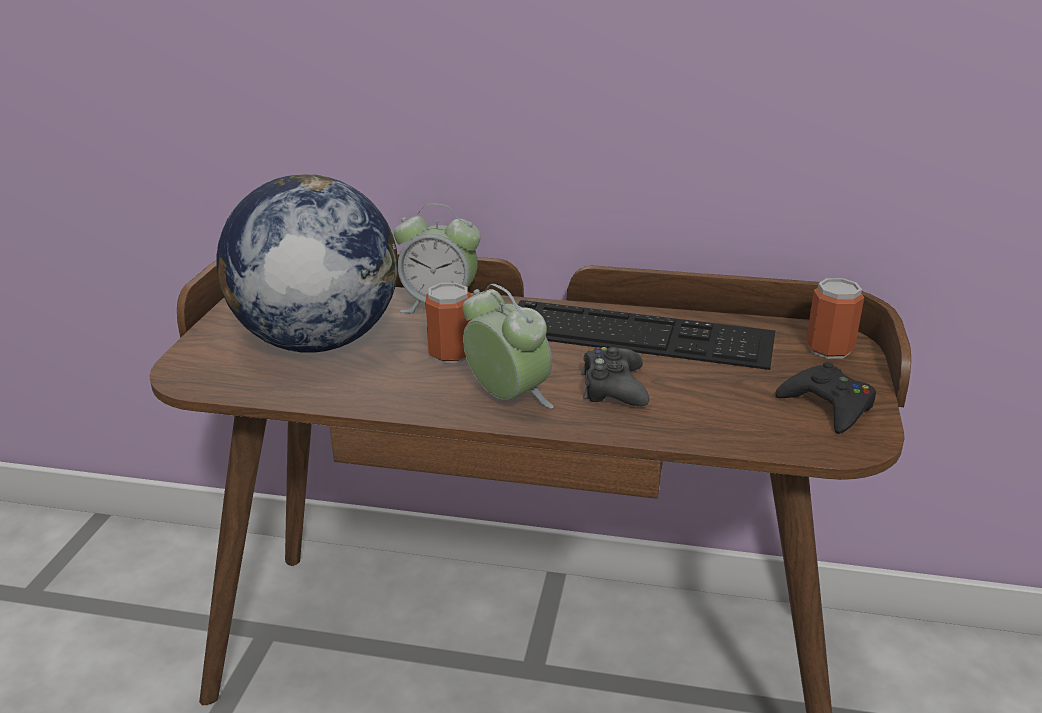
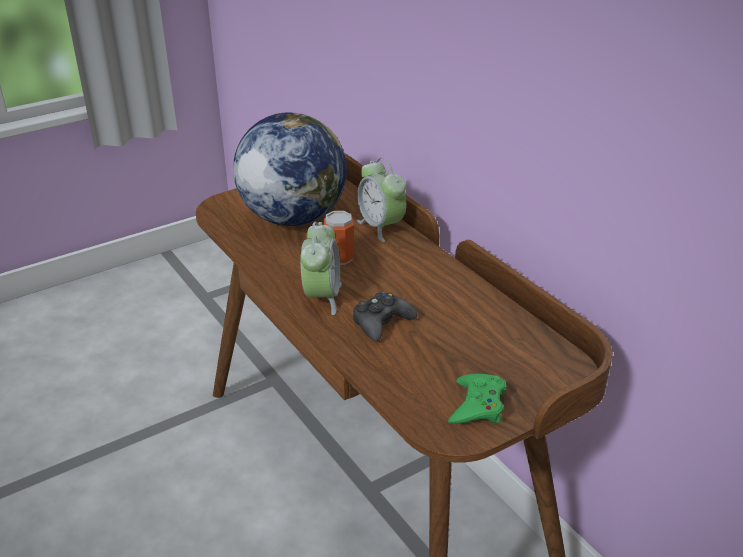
camera: 45 degrees right, 5 degrees up
keyboard [518,300,775,370] -> none
black game controller [775,362,876,434] -> green game controller [448,374,506,424]
can [806,278,864,359] -> none

